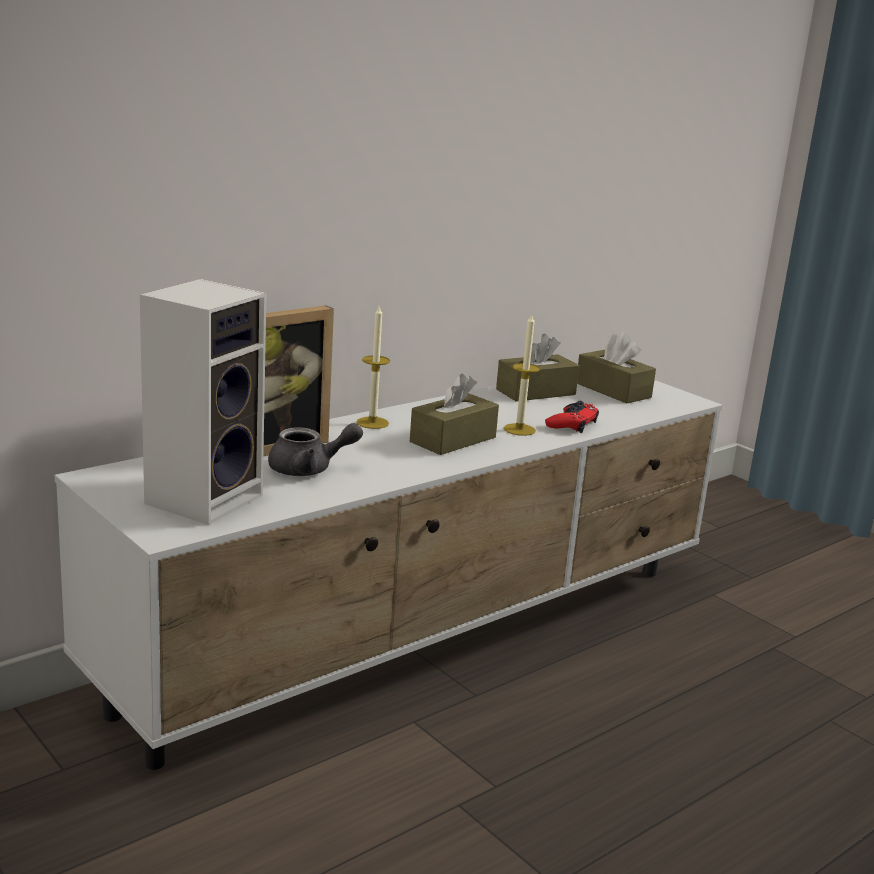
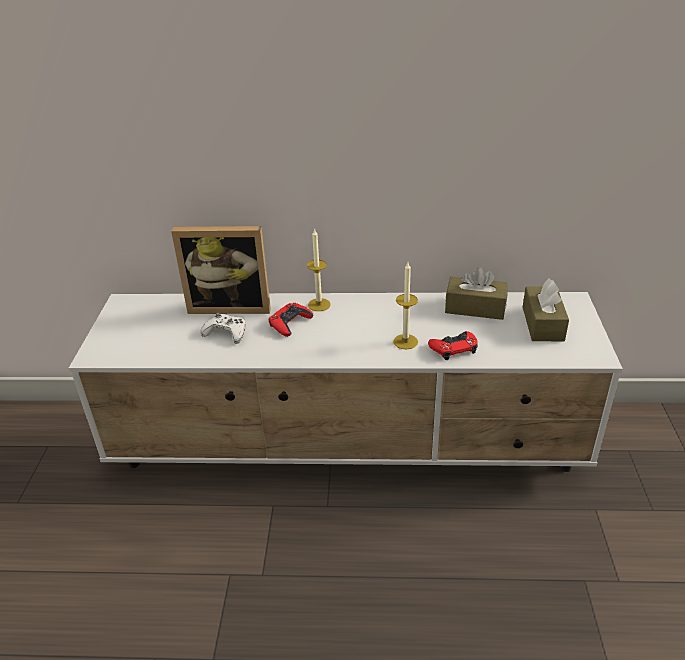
camera: 45 degrees right, 15 degrees up
speaker [140,279,266,525] -> none
grey teapot [268,423,363,476] -> white game controller [200,313,246,344]
brown tissue box [410,374,499,455] -> none
none -> red game controller [269,303,313,337]

